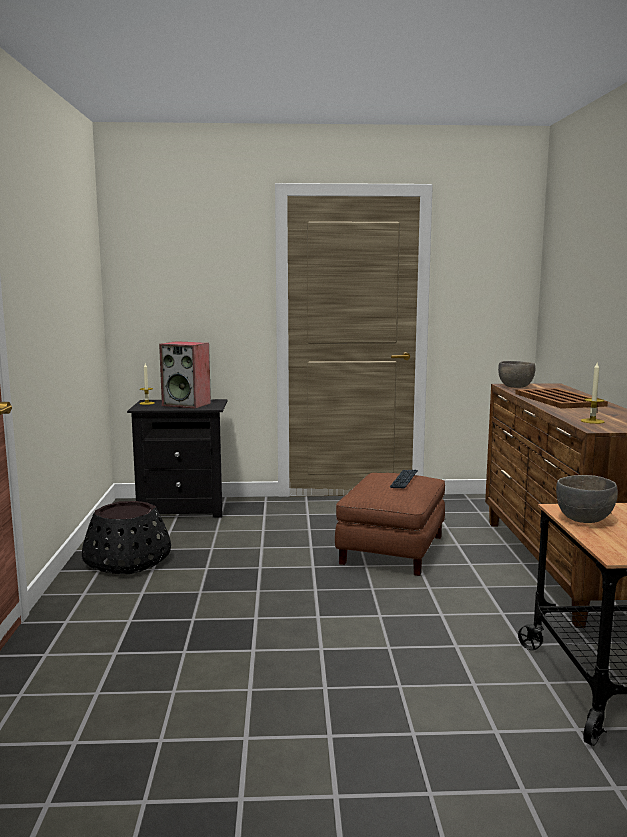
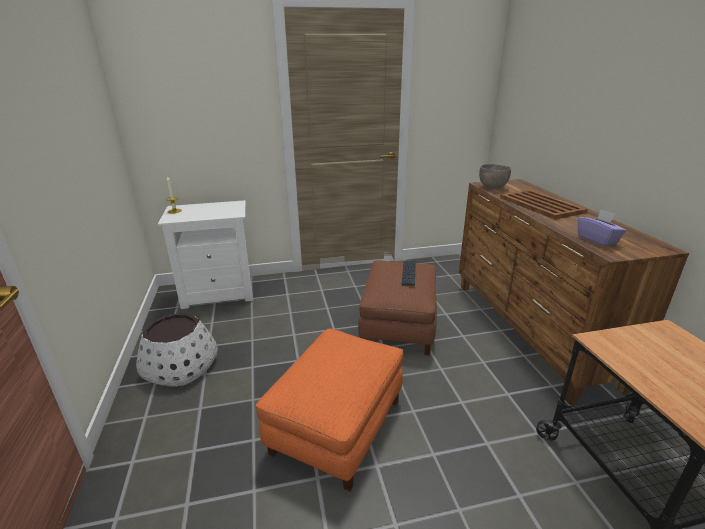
camera: 10 degrees left, 15 degrees up
black planter [82,501,171,574] -> white planter [136,313,218,386]
black nightstand [127,399,228,518] -> white nightstand [158,200,253,309]
speaker [159,341,211,409] -> none
grey bowl [556,475,618,523] -> none
candle [581,363,604,424] -> purple tissue box [578,209,626,247]
none -> orange ottoman [256,328,403,492]

